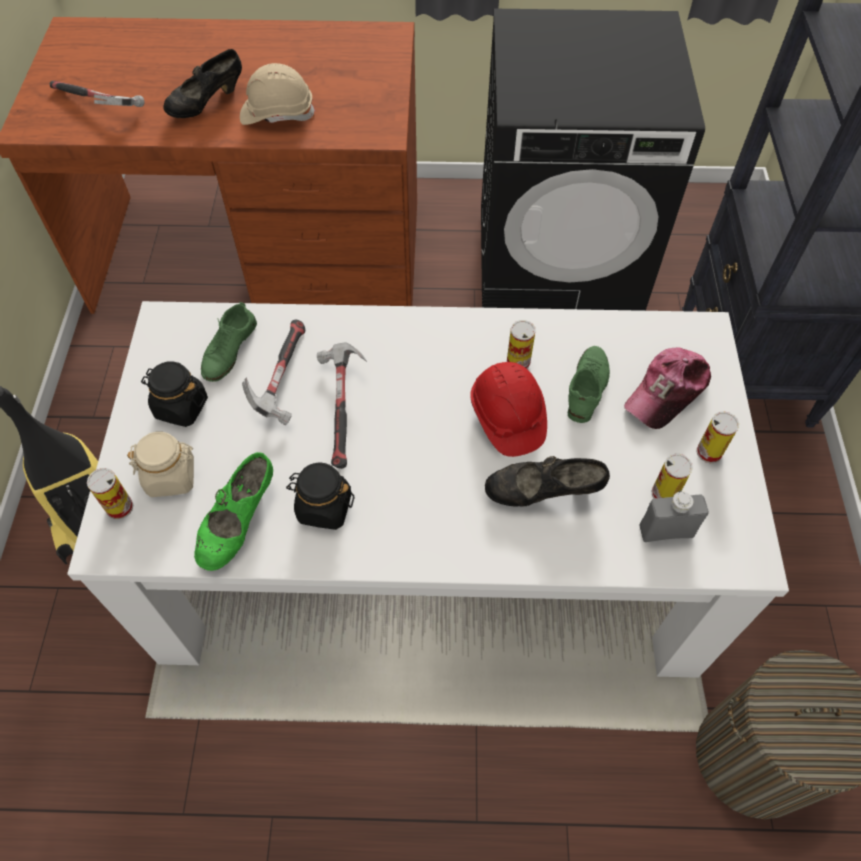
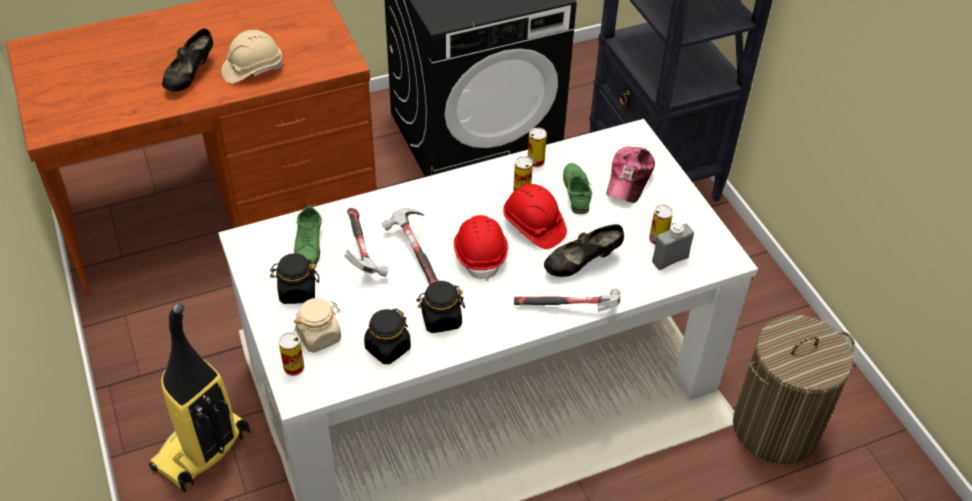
camera: 25 degrees left, 10 degrees down
hammer [50,81,145,107] -> hammer moved to [514,289,620,312]
green shoe [194,452,273,571] -> black jar [364,309,411,364]
can [696,412,739,463] -> can moved to [528,128,547,167]
none -> red hard hat [454,215,508,281]

